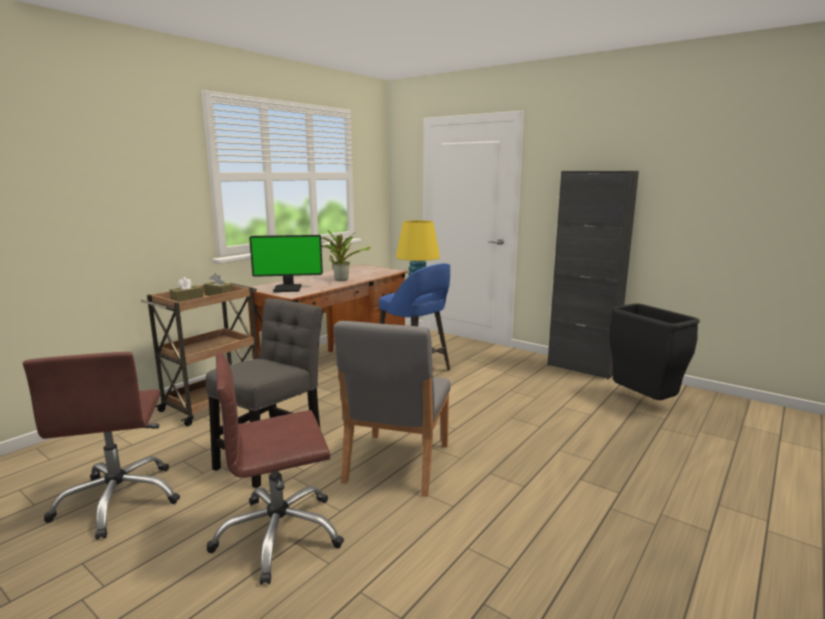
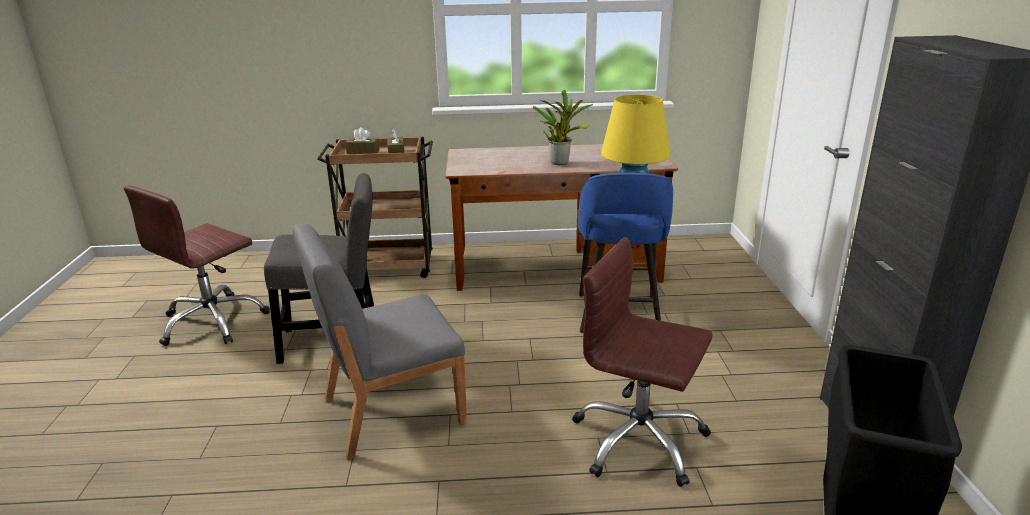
camera: 50 degrees right, 10 degrees up
brown office chair [207,353,344,584] -> brown office chair moved to [572,237,713,487]
monitor [249,235,323,292] -> none

